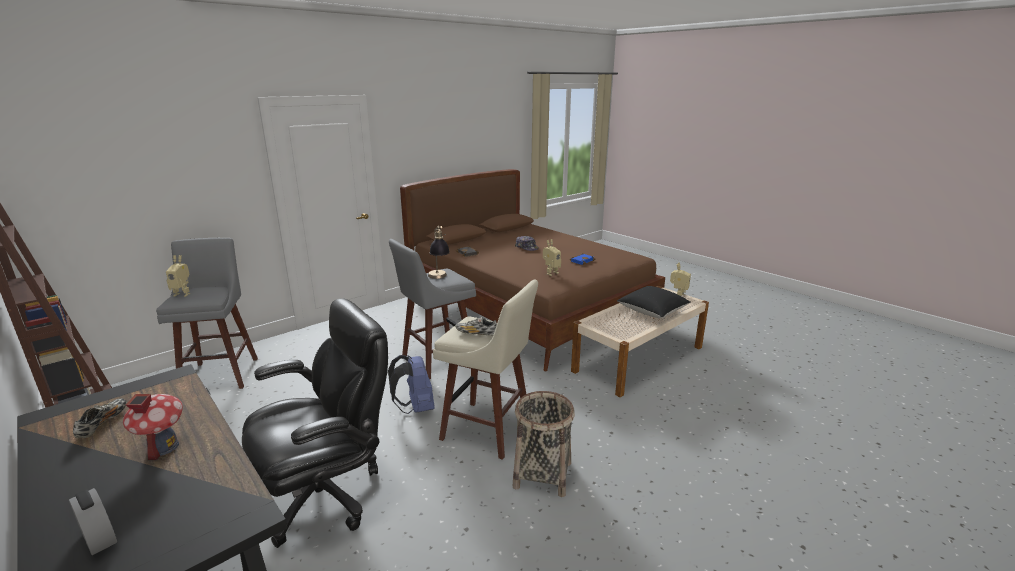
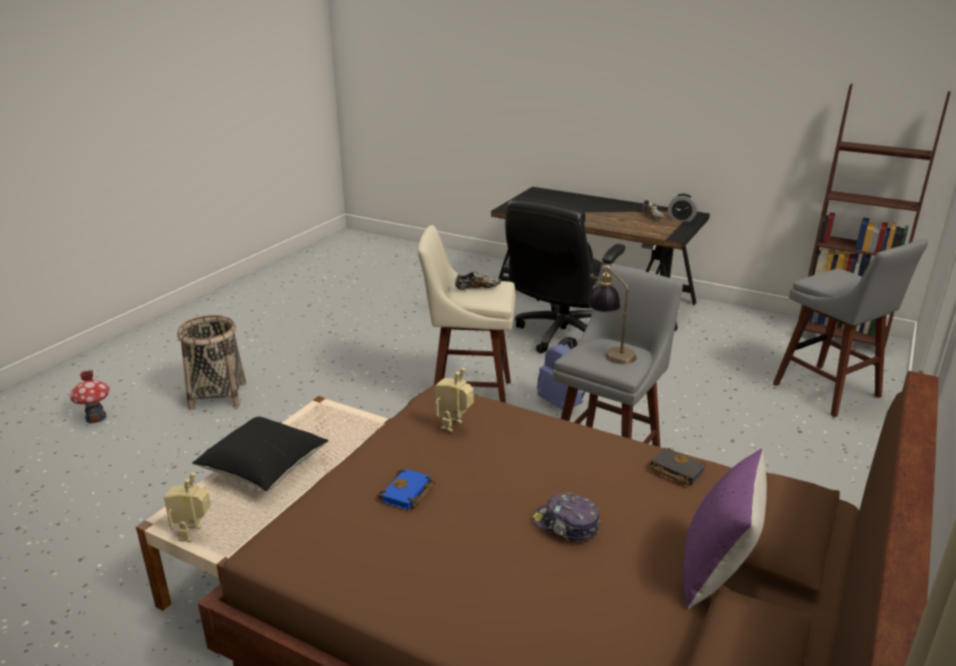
camera: 160 degrees right, 5 degrees up
alarm clock [69,488,117,555] -> alarm clock moved to [668,194,698,222]
toy house [123,394,183,460] -> toy house moved to [70,370,110,424]
toy robot [166,255,190,297] -> none
basket [513,391,575,497] -> basket moved to [177,315,246,410]
none -> purple pillow [683,448,767,610]

